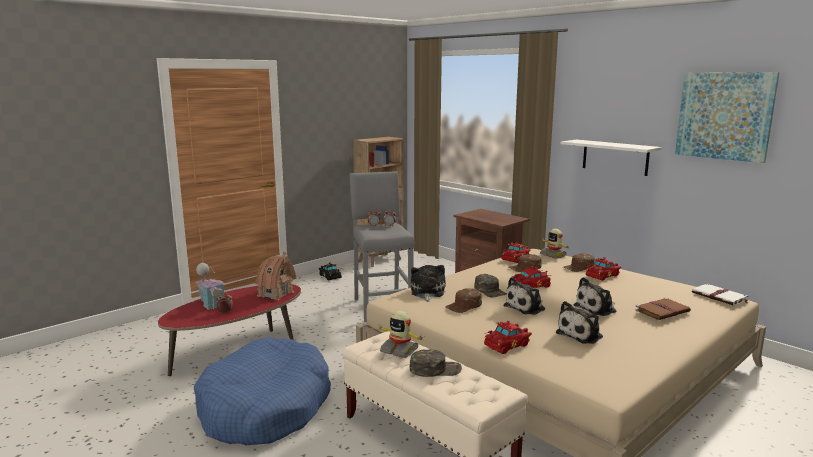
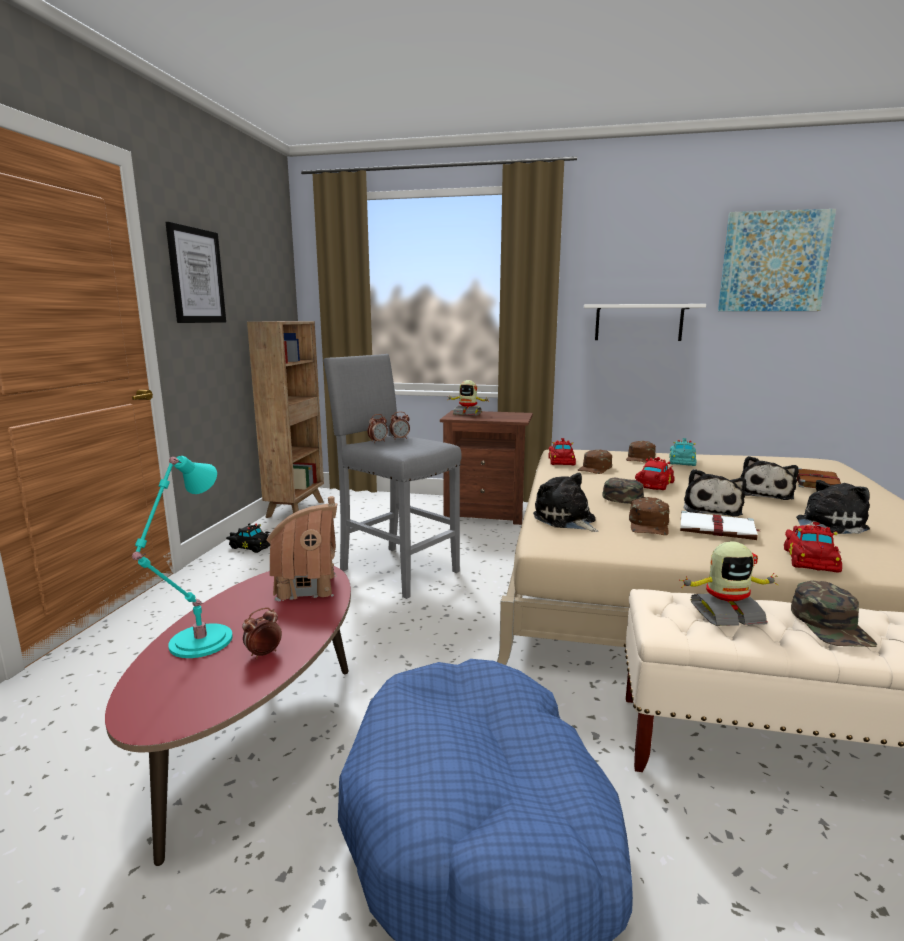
camera: 35 degrees left, 0 degrees up
toy house [196,263,225,310] -> turquoise table lamp [132,456,233,658]
green cap [410,349,462,377] -> green cap turned 135 degrees clockwise [791,581,877,647]
toy robot [540,229,569,259] -> toy robot moved to [448,380,488,416]
plush toy [556,301,603,344] -> plush toy turned 120 degrees counterclockwise [796,480,870,534]
red toy car [586,257,621,281] -> turquoise toy car [669,438,697,466]
white book [692,283,748,306] -> white book moved to [680,511,759,540]
none -> picture [165,222,226,323]

